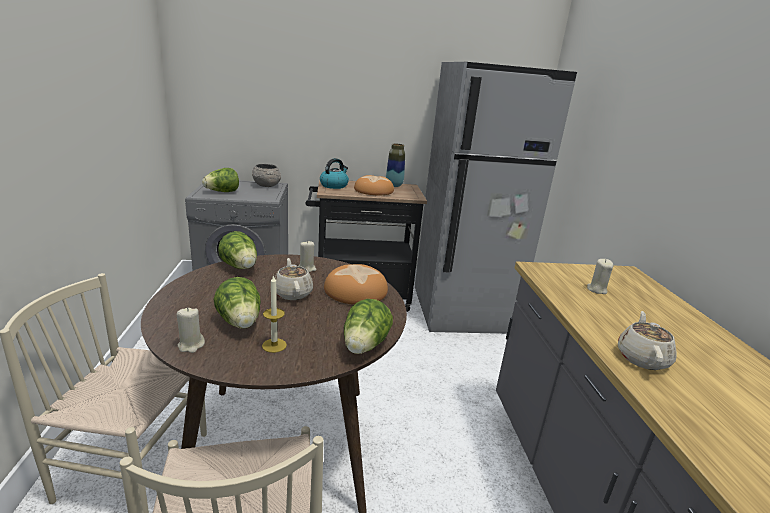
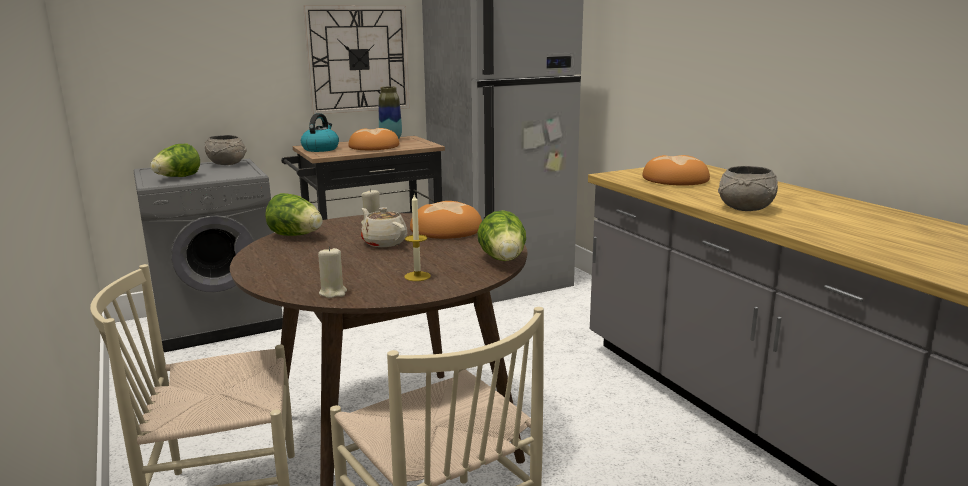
camera: 20 degrees left, 5 degrees down
lettuce [214,277,261,329] -> none
beige candle [587,259,614,294] -> bread [642,155,710,186]
beige teapot [618,311,677,370] -> grey bowl [718,166,778,211]
none -> wall clock [303,6,410,115]

